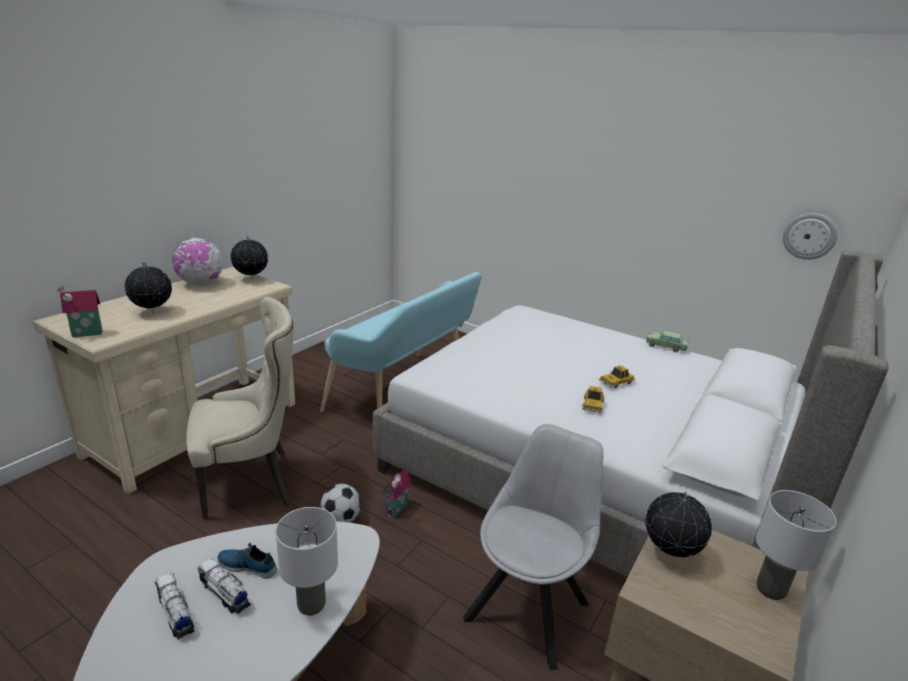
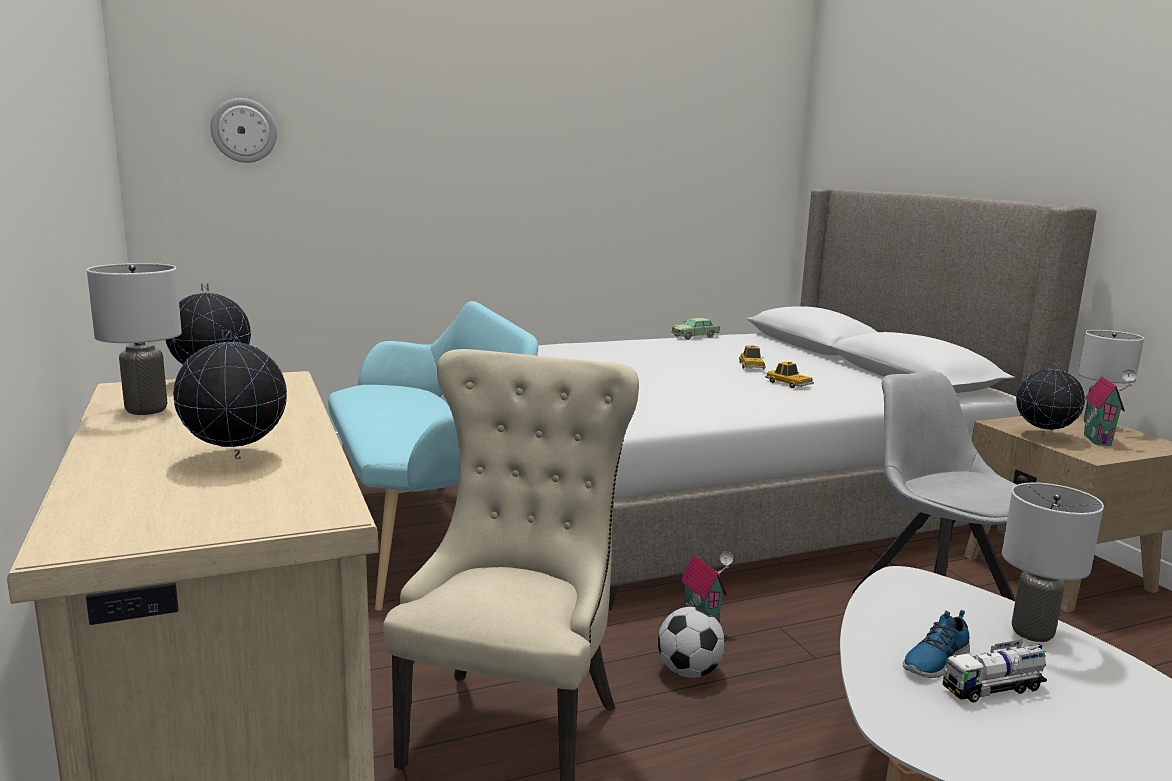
camera: 55 degrees left, 10 degrees down
toy house [56,283,103,337] -> toy house moved to [1084,369,1137,446]
toy truck [155,572,194,640] -> none
globe [172,238,223,285] -> white table lamp [87,263,182,415]
wall clock [783,213,838,260] -> wall clock moved to [210,98,277,163]

